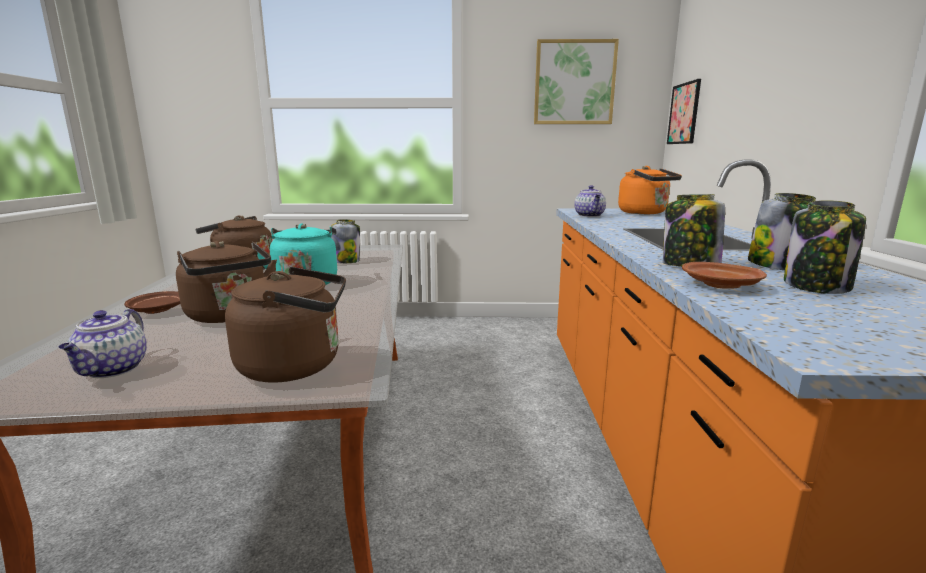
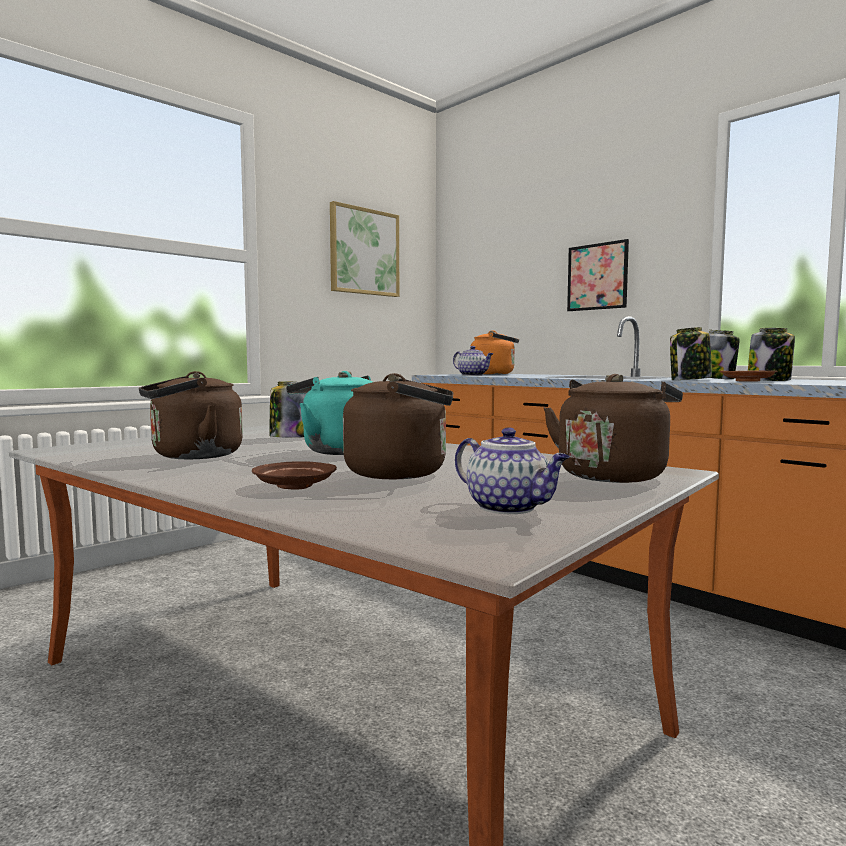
camera: 45 degrees left, 10 degrees down
picture [667,79,701,144] -> picture moved to [567,239,629,311]

